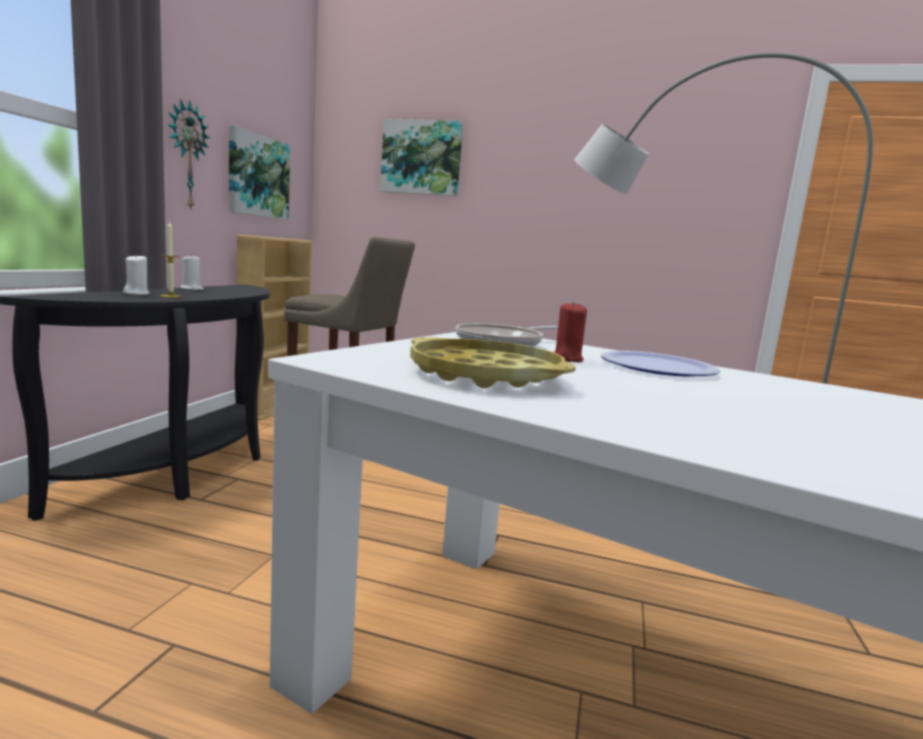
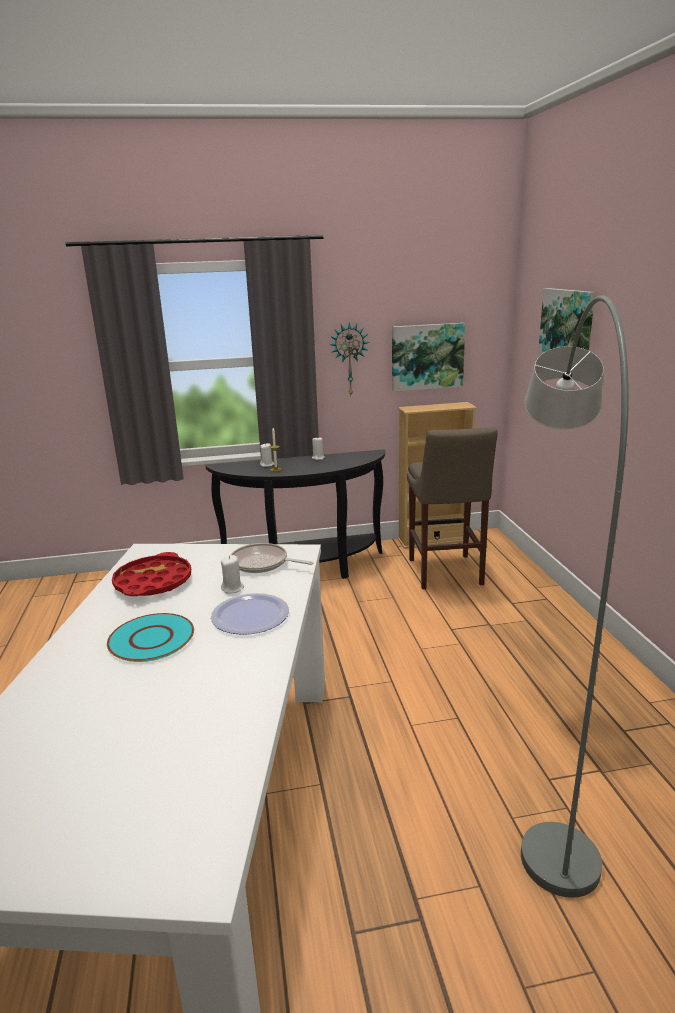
camera: 65 degrees right, 10 degrees up
yellow tray [410,337,576,388] -> red tray [112,552,191,596]
red candle [554,301,587,362] -> white candle [221,555,244,594]
none -> turquoise plate [107,613,194,662]

